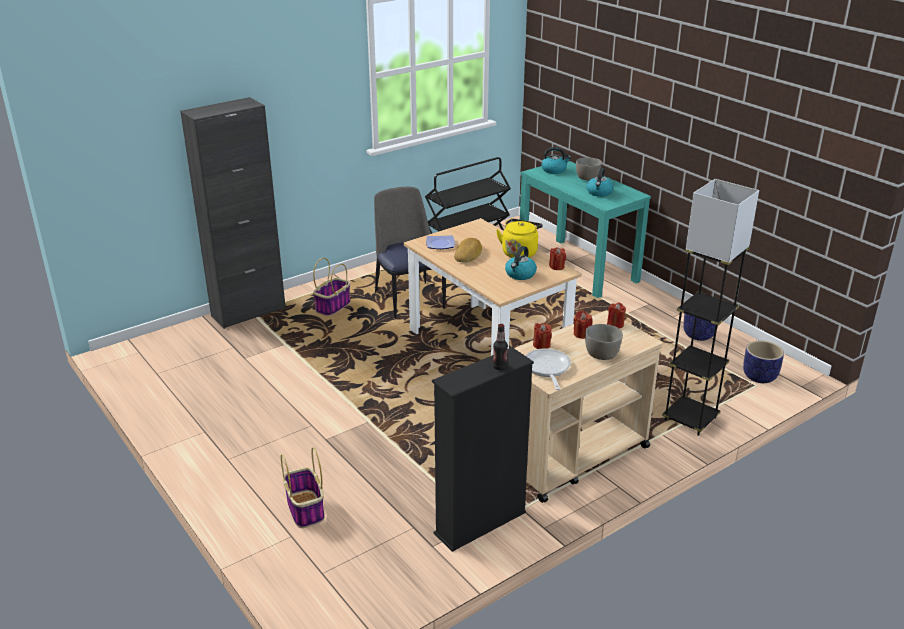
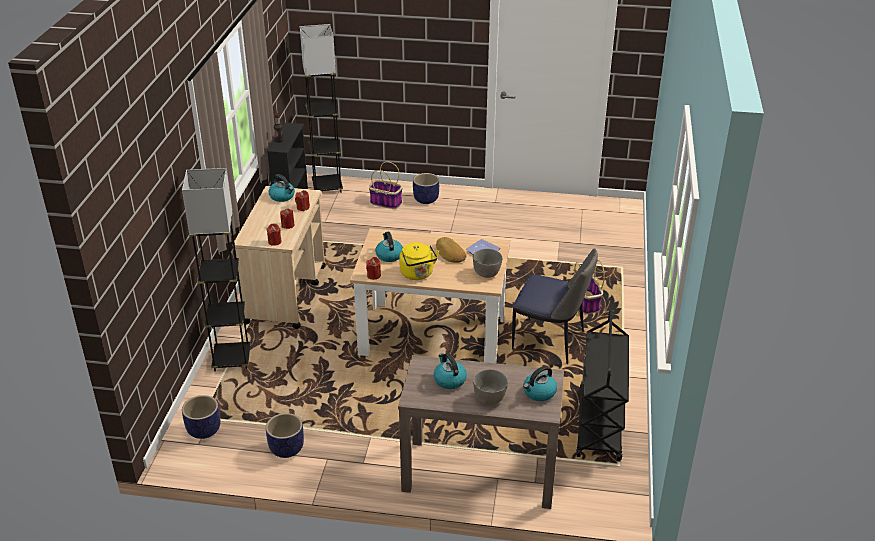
camera: 135 degrees right, 5 degrees up
black cabinet [180,97,286,329] -> none
turquoise console table [520,161,651,298] -> brown console table [398,355,564,509]
frying pan [525,348,571,390] -> kettle [269,174,295,202]
grey bowl [585,324,623,360] -> grey bowl moved to [473,249,502,278]
none -> grey floor lamp [299,24,343,193]
none -> planter [413,173,439,204]

